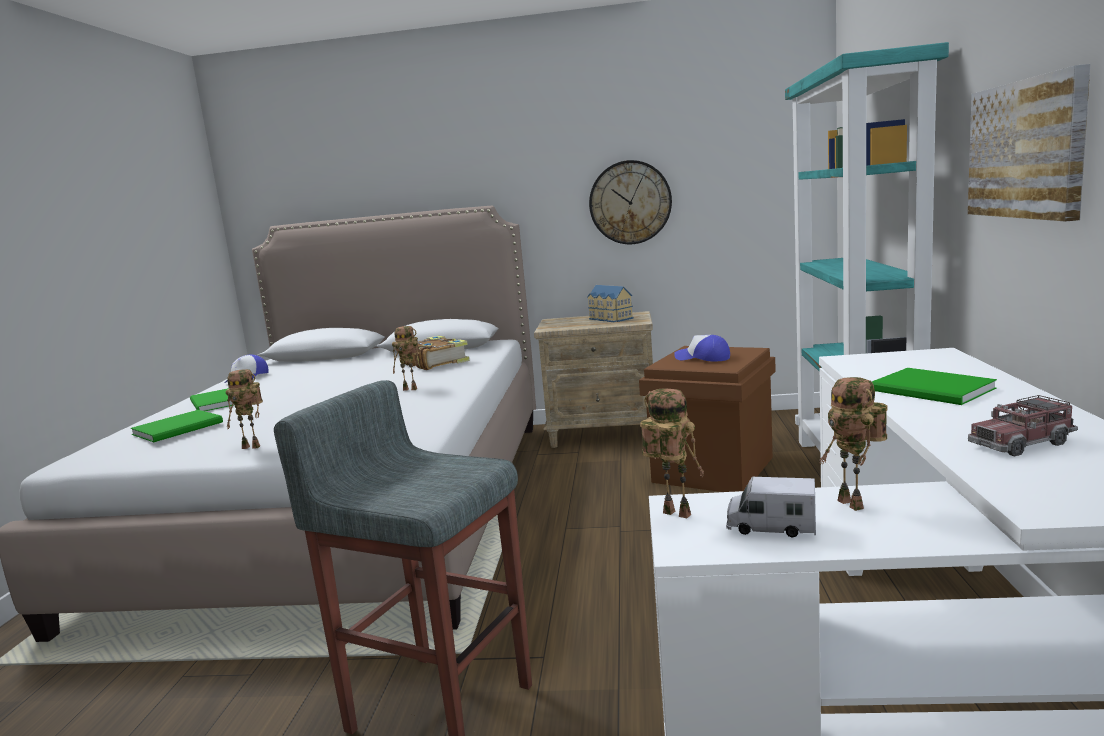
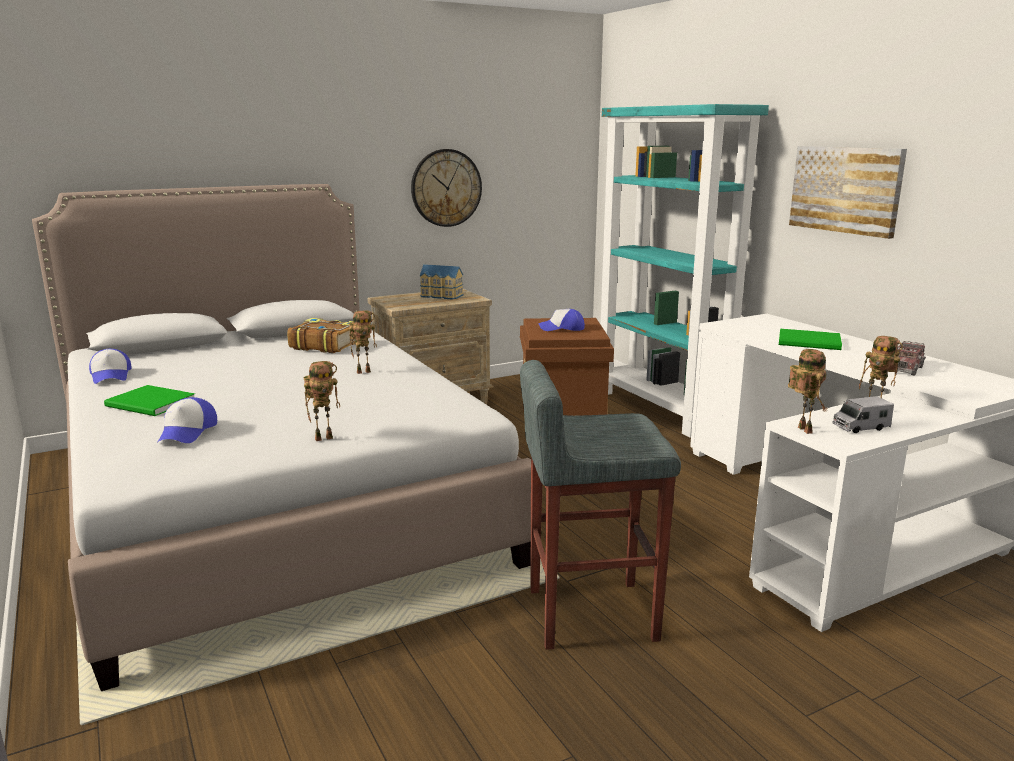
camera: 35 degrees left, 5 degrees up
green book [131,410,223,442] -> cap [158,397,217,443]
toy robot [640,388,704,518] -> toy robot turned 75 degrees clockwise [788,349,827,434]

